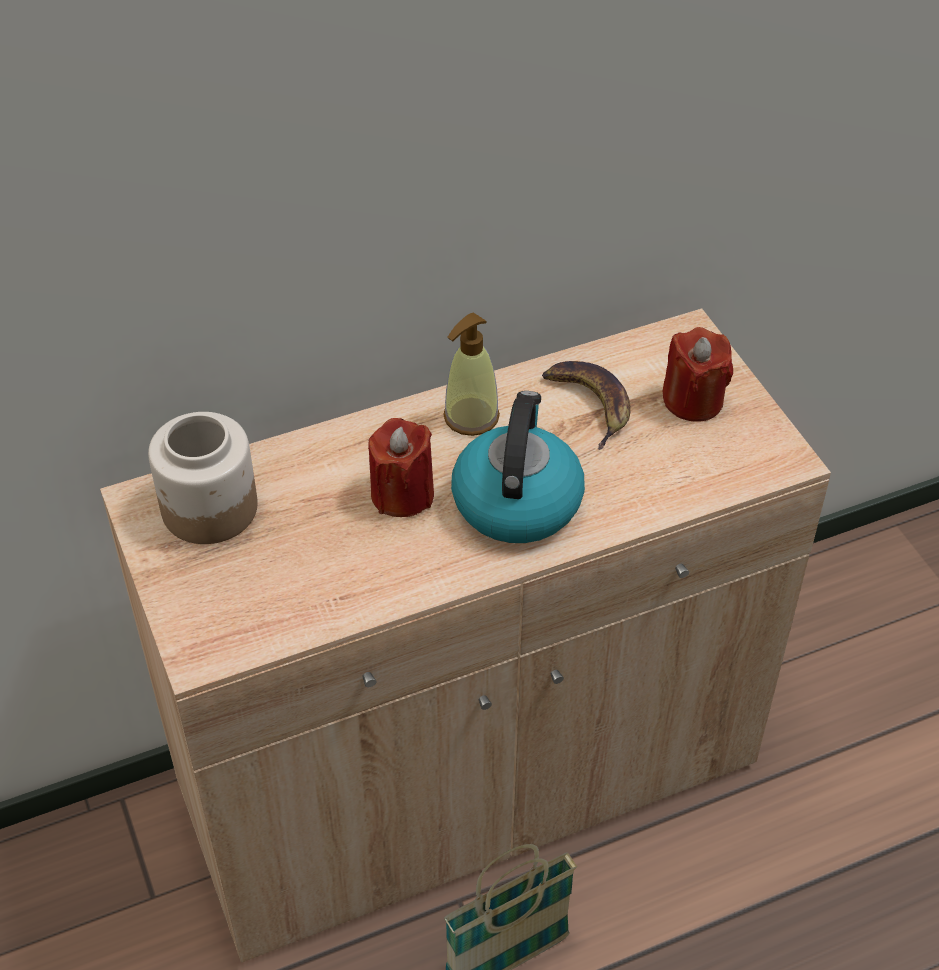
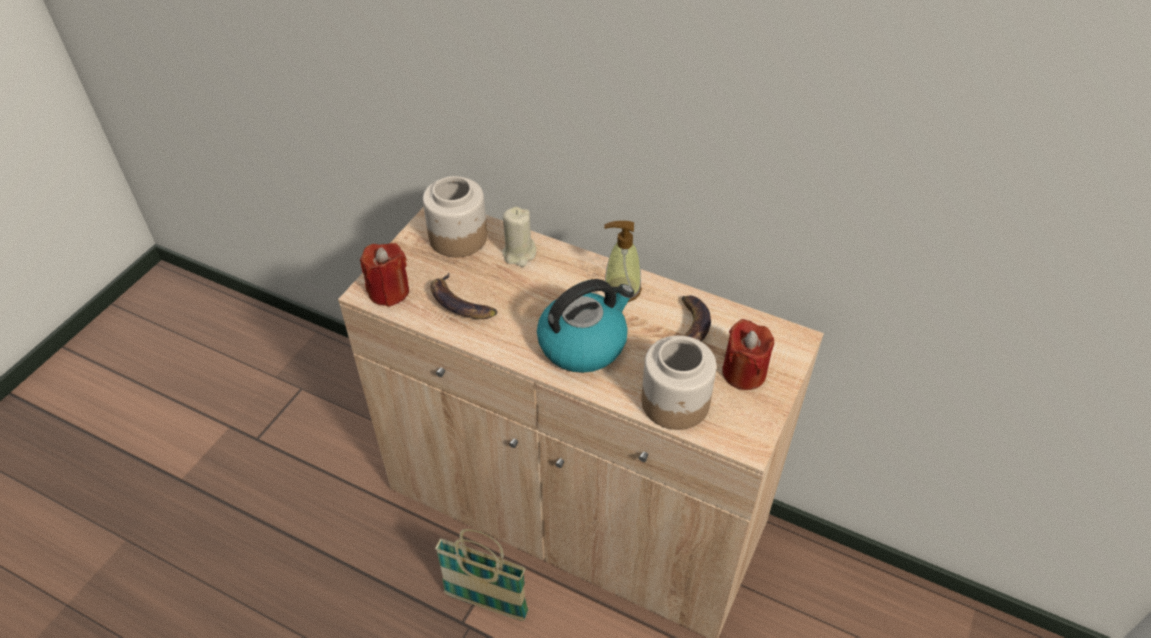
camera: 50 degrees right, 0 degrees up
red candle [368,418,434,517] -> red candle moved to [360,243,409,307]
none -> banana [431,273,497,319]
none -> beige candle [502,206,536,267]
none -> jar [641,335,717,430]

